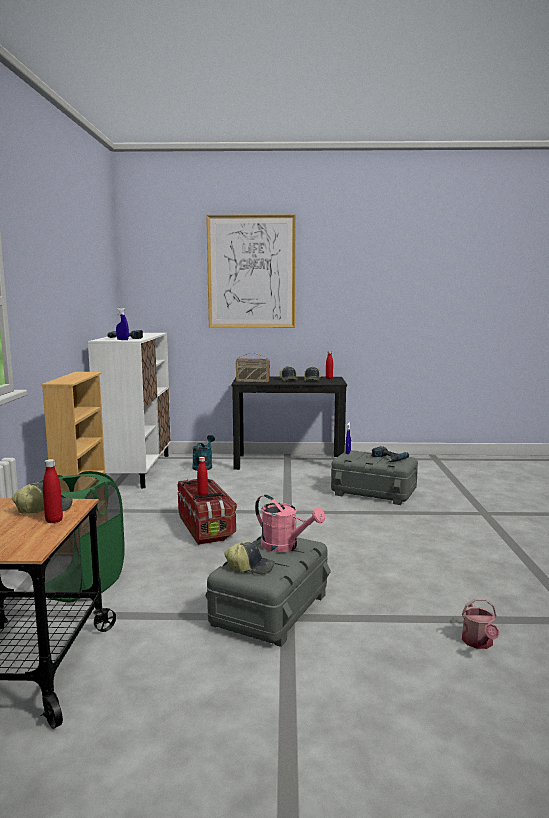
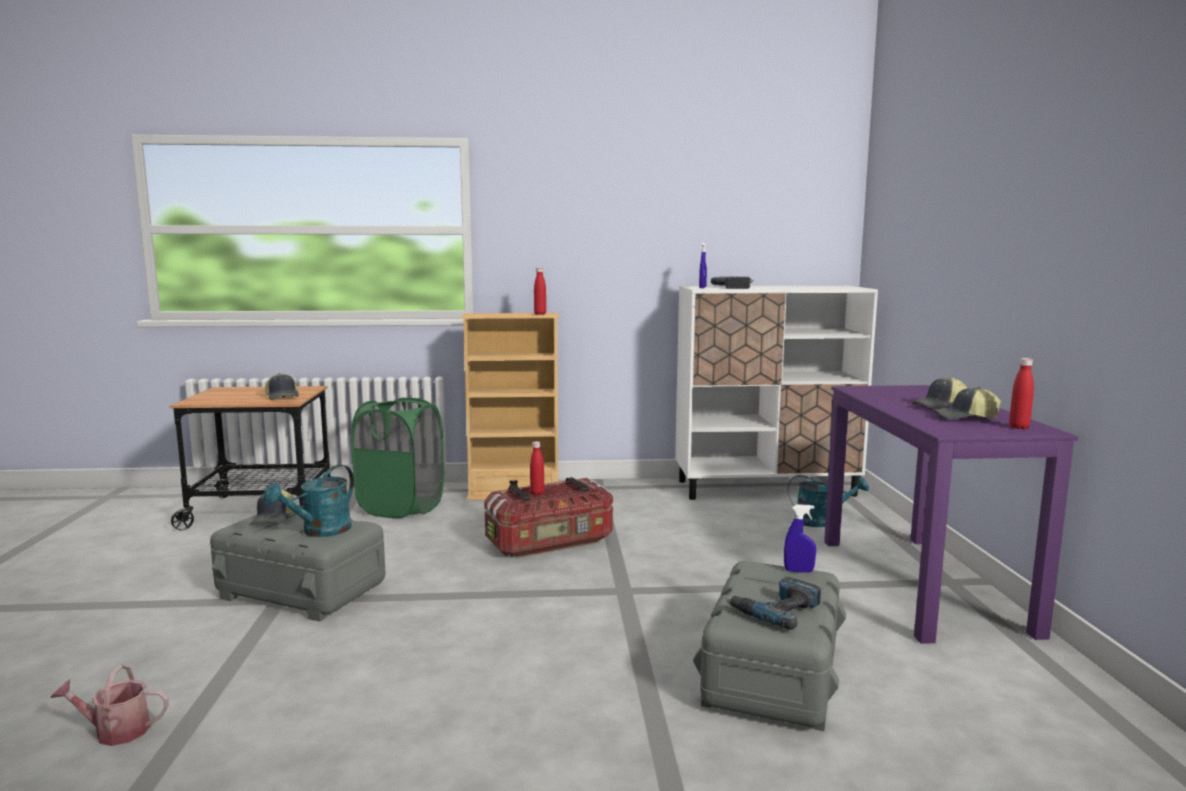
camera: 85 degrees right, 0 degrees up
red bottle [43,459,63,523] -> red bottle moved to [534,268,546,315]
picture [206,214,296,328] -> none
black desk [231,376,347,470] -> purple desk [824,385,1078,644]
radio [236,353,270,383] -> none
pink watering can [255,495,325,552] -> turquoise watering can [264,465,354,537]

